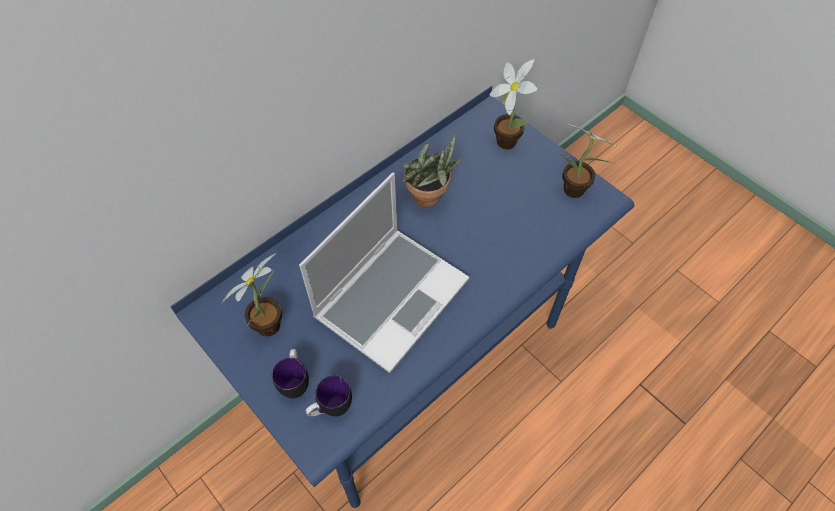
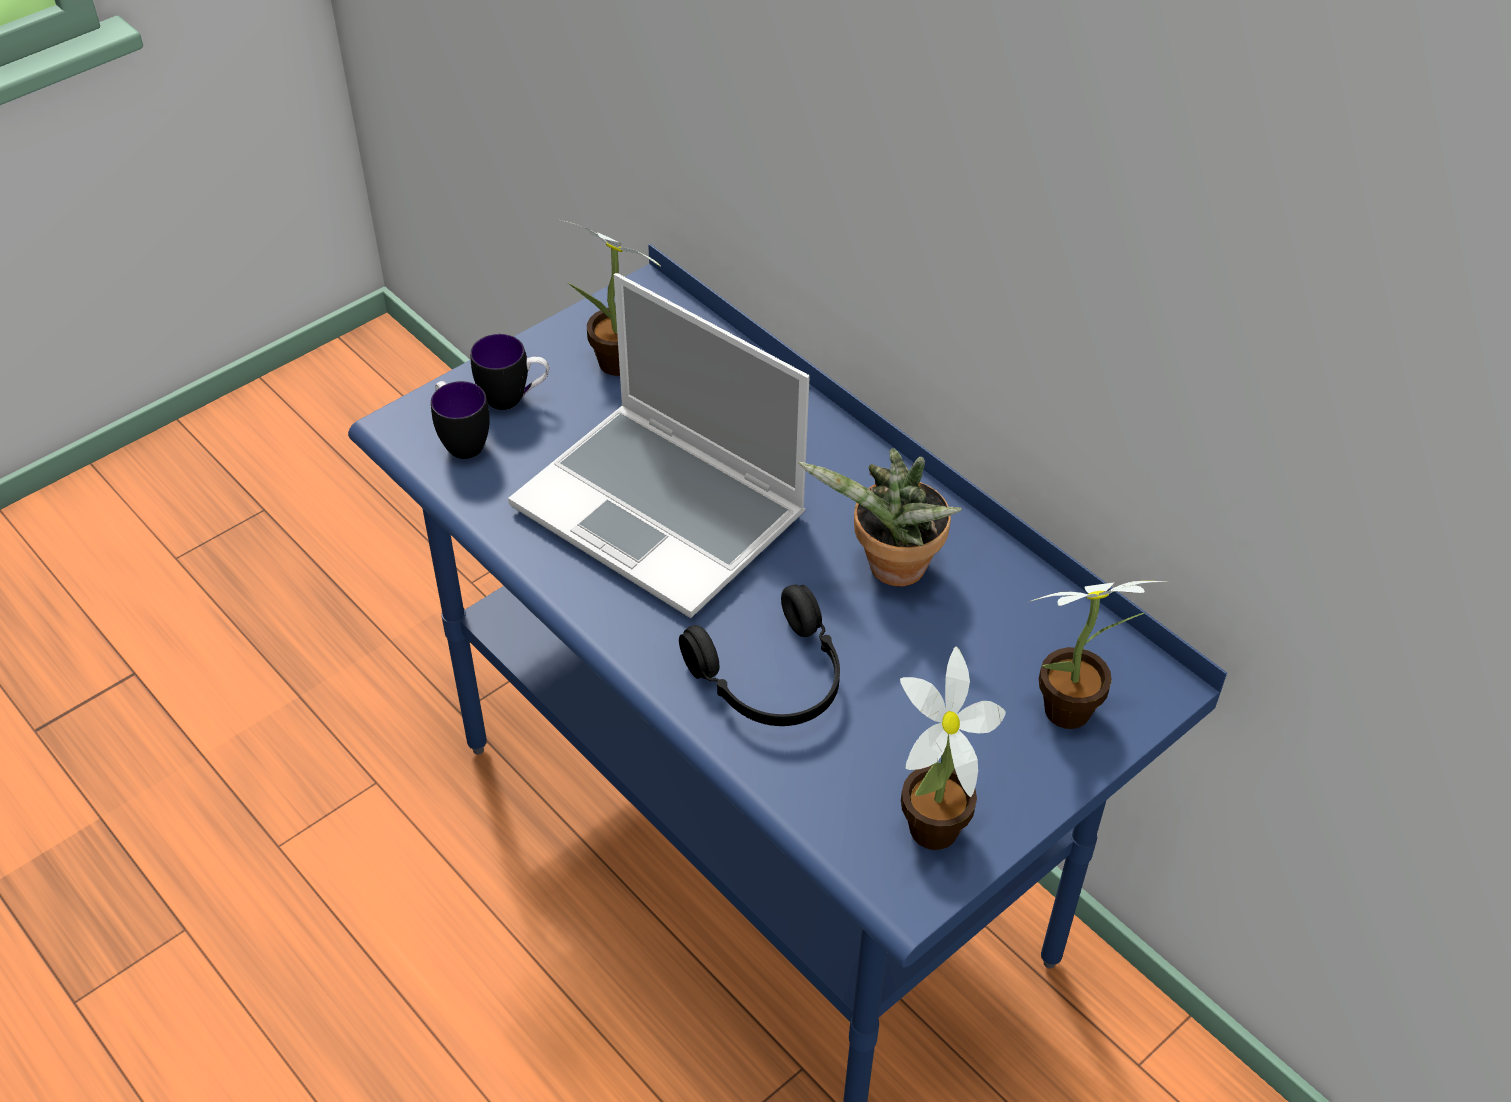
camera: 90 degrees right, 10 degrees down
none -> black headphones [679,584,840,726]

